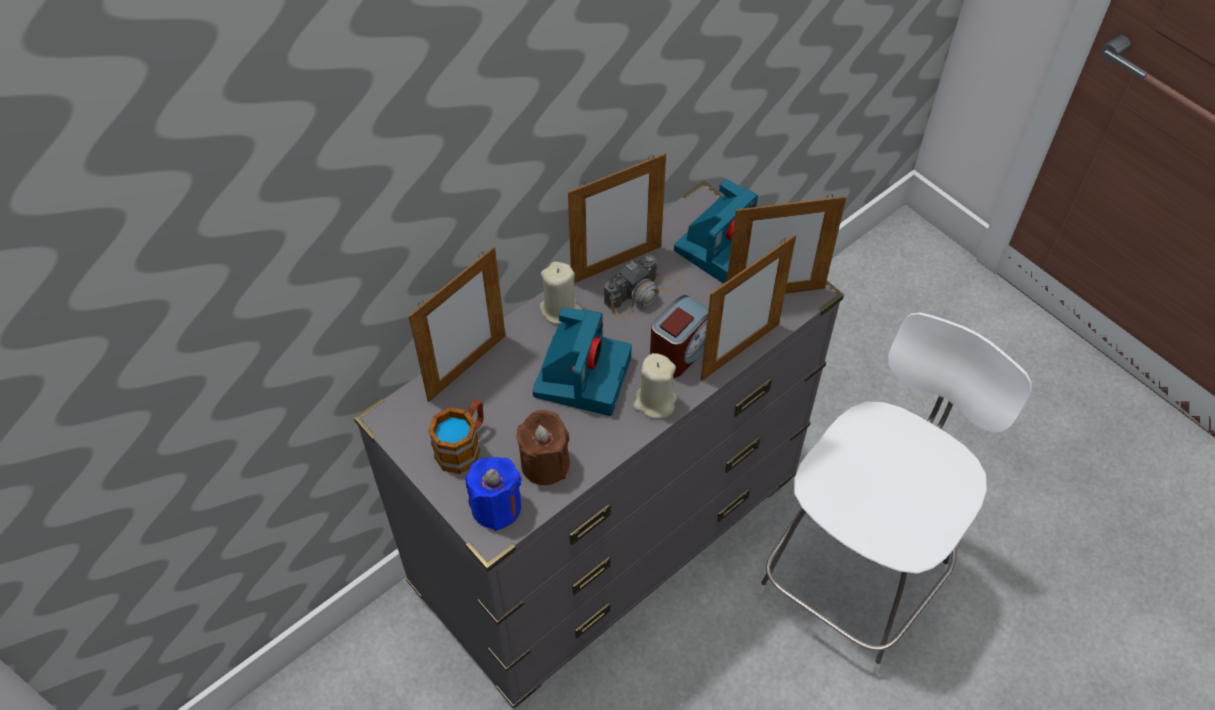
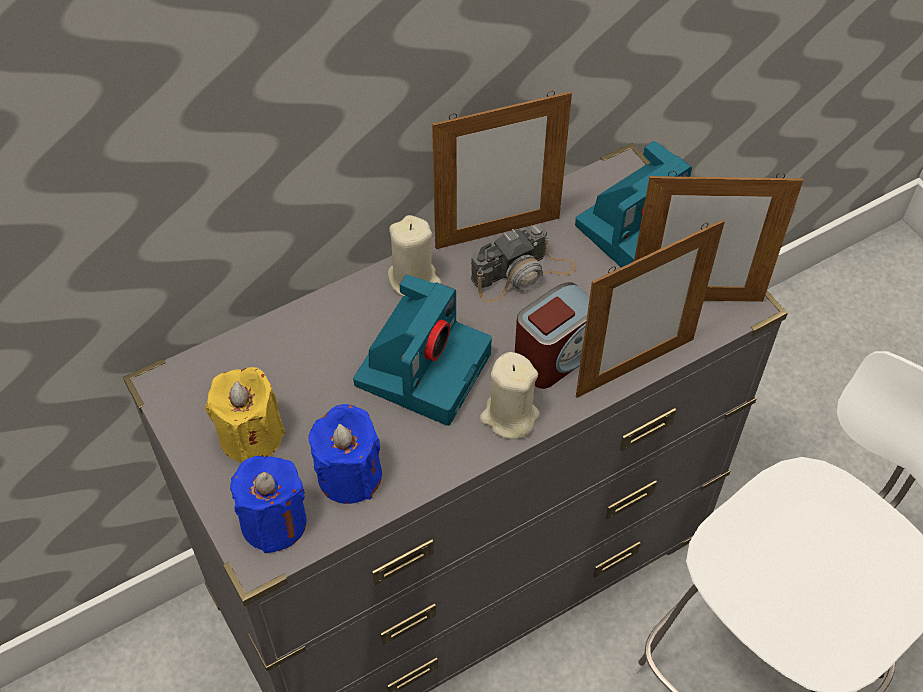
camera: 10 degrees right, 0 degrees up
picture frame [408,246,505,402] -> none
mug [428,399,484,474] -> yellow candle [205,367,285,462]
brown candle [516,410,570,485] -> blue candle [308,404,382,504]

